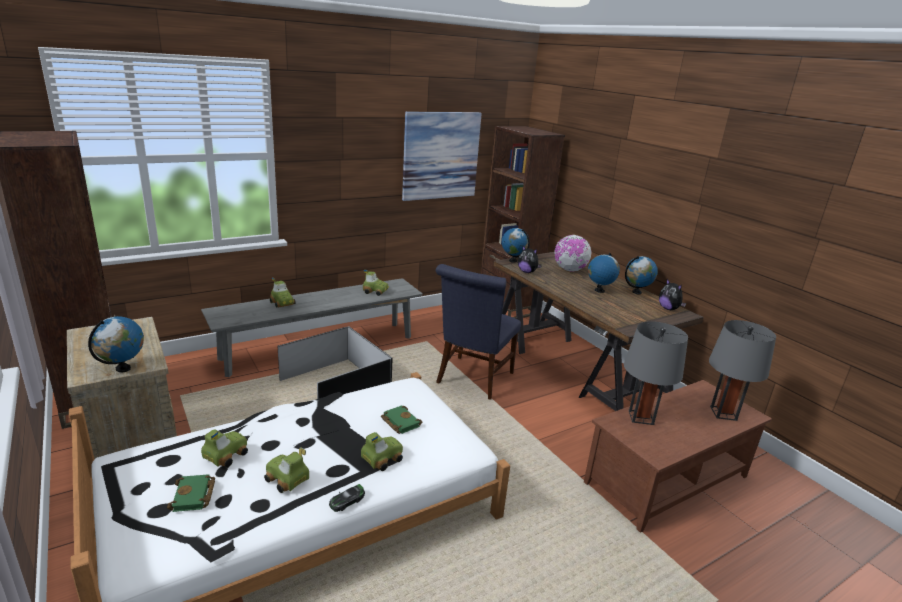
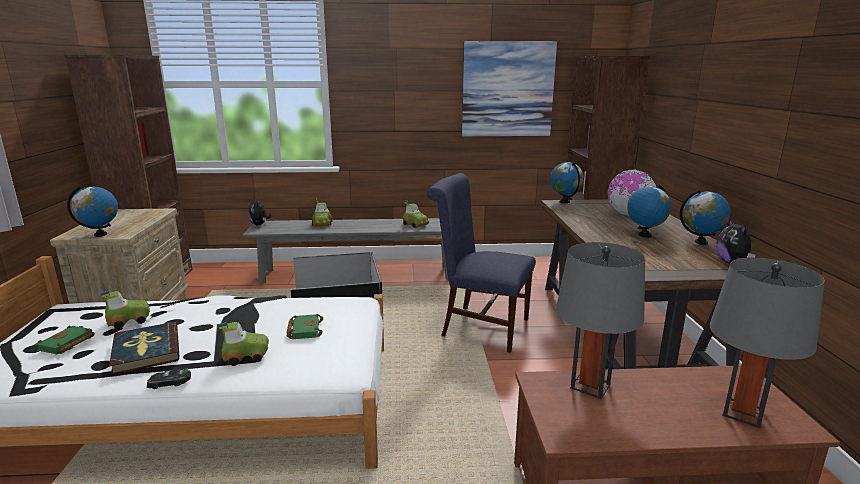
camera: 30 degrees right, 5 degrees down
toy car [264,447,309,493] -> book [109,322,179,375]
blue chair [436,264,521,400] -> blue chair turned 60 degrees clockwise [427,173,536,353]
plush toy [518,246,542,273] -> plush toy moved to [248,198,271,225]

